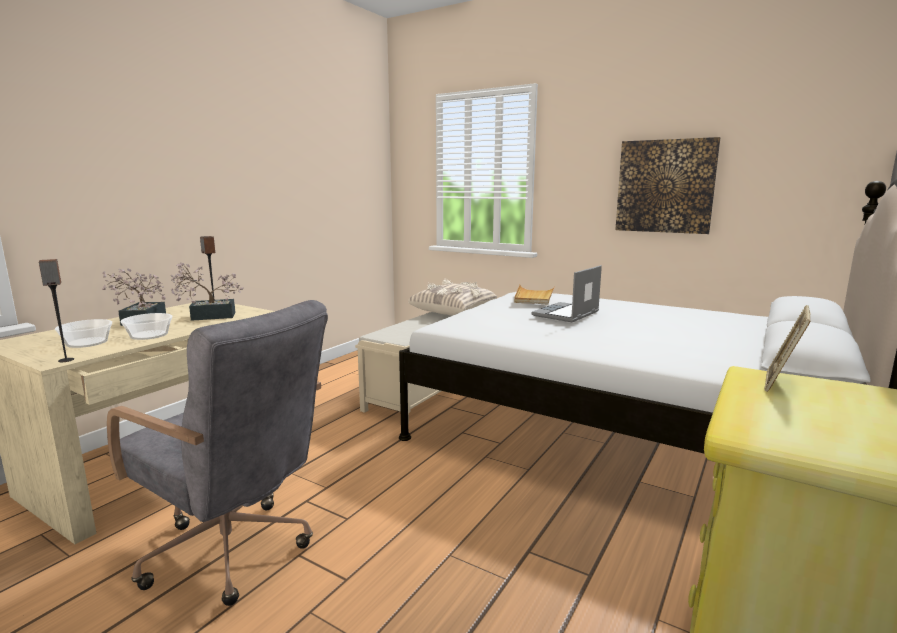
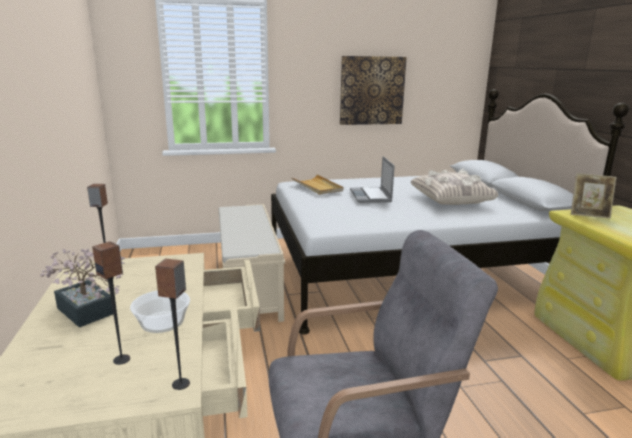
camera: 45 degrees left, 5 degrees up
bowl [55,319,112,348] -> speaker [92,241,130,365]
potted plant [170,263,244,321] -> none
beige pillow [408,278,497,315] -> beige pillow moved to [411,168,499,205]
picture frame [764,305,811,392] -> picture frame turned 60 degrees counterclockwise [571,173,616,219]

